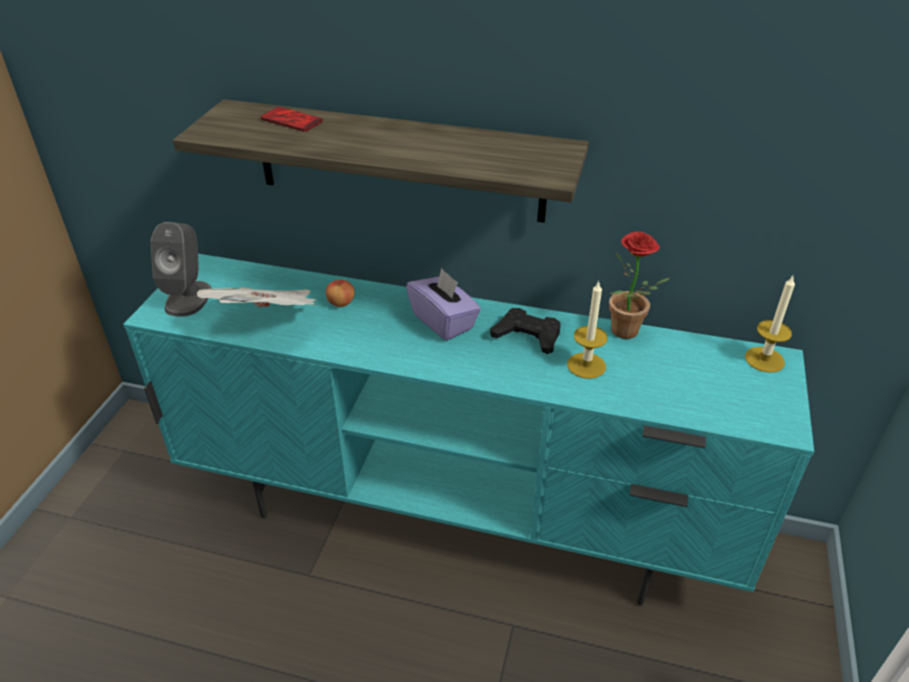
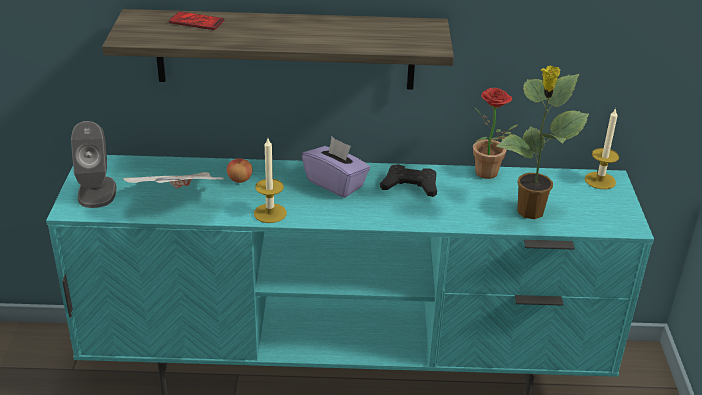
camera: 15 degrees left, 5 degrees down
candle [567,281,608,379] -> candle moved to [254,138,287,223]
none -> potted plant [496,66,589,219]

